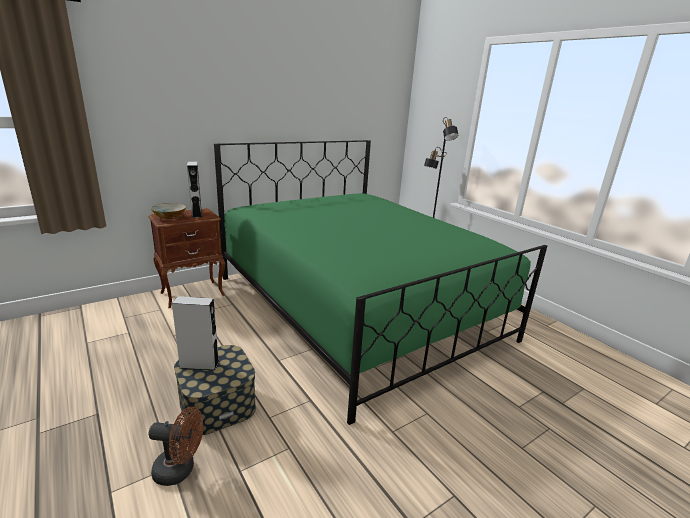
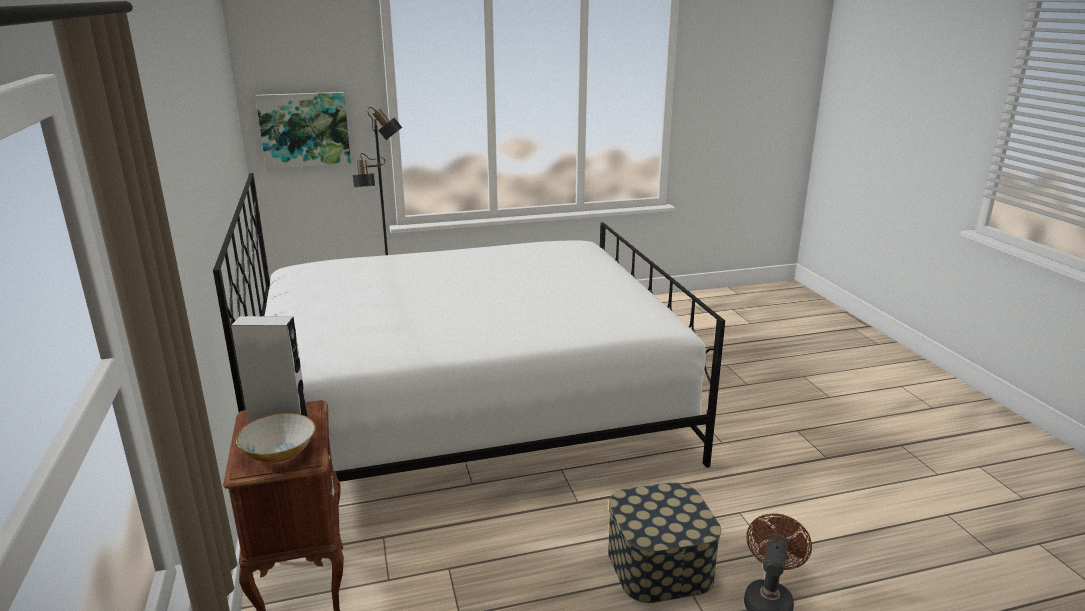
camera: 70 degrees left, 0 degrees up
grey speaker [172,296,219,370] -> none
green bed [214,140,547,425] -> white bed [213,173,725,482]
none -> picture [255,92,351,169]

